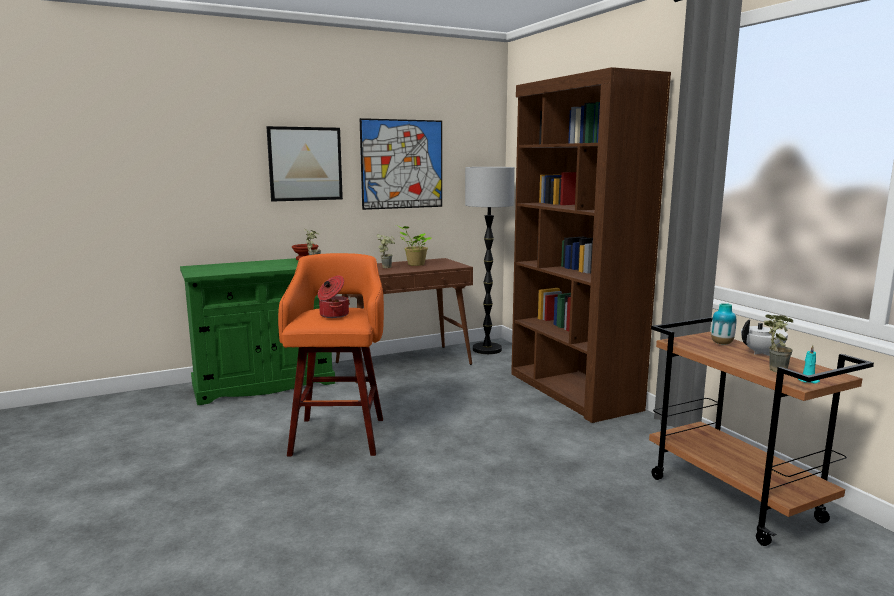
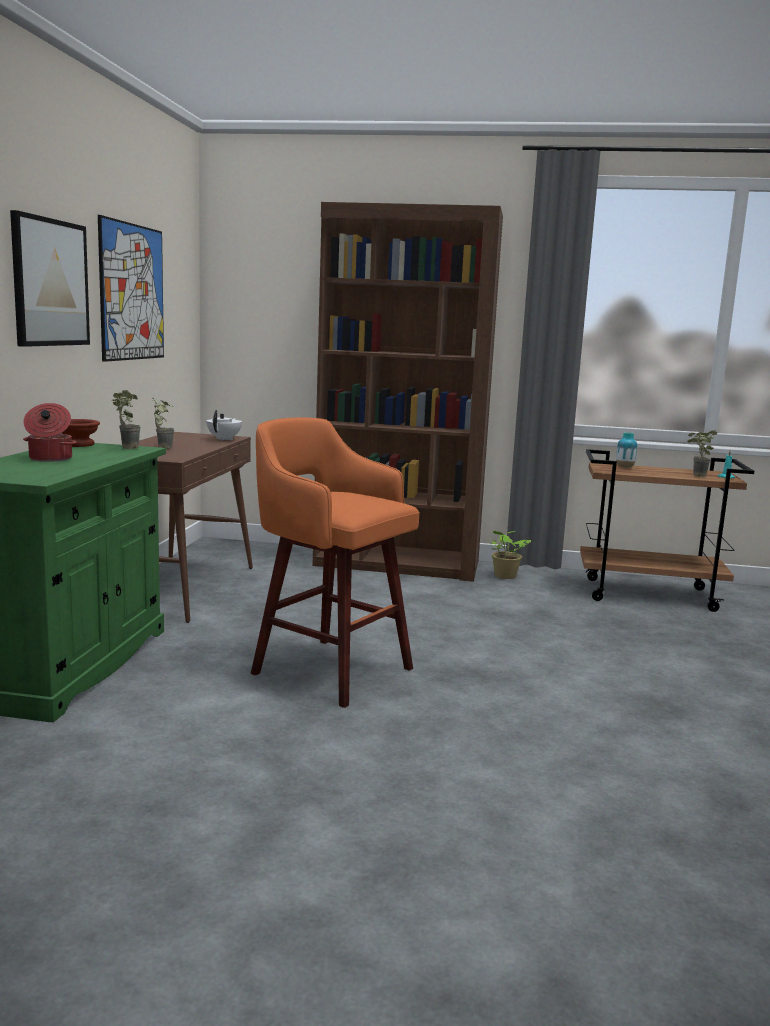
camera: 55 degrees left, 0 degrees up
cooking pot [318,276,350,318] -> cooking pot moved to [23,403,77,462]
potted plant [396,225,432,266] -> potted plant moved to [488,531,531,579]
floor lamp [465,167,515,354] -> none
white teapot [741,319,788,356] -> white teapot moved to [206,410,242,441]

